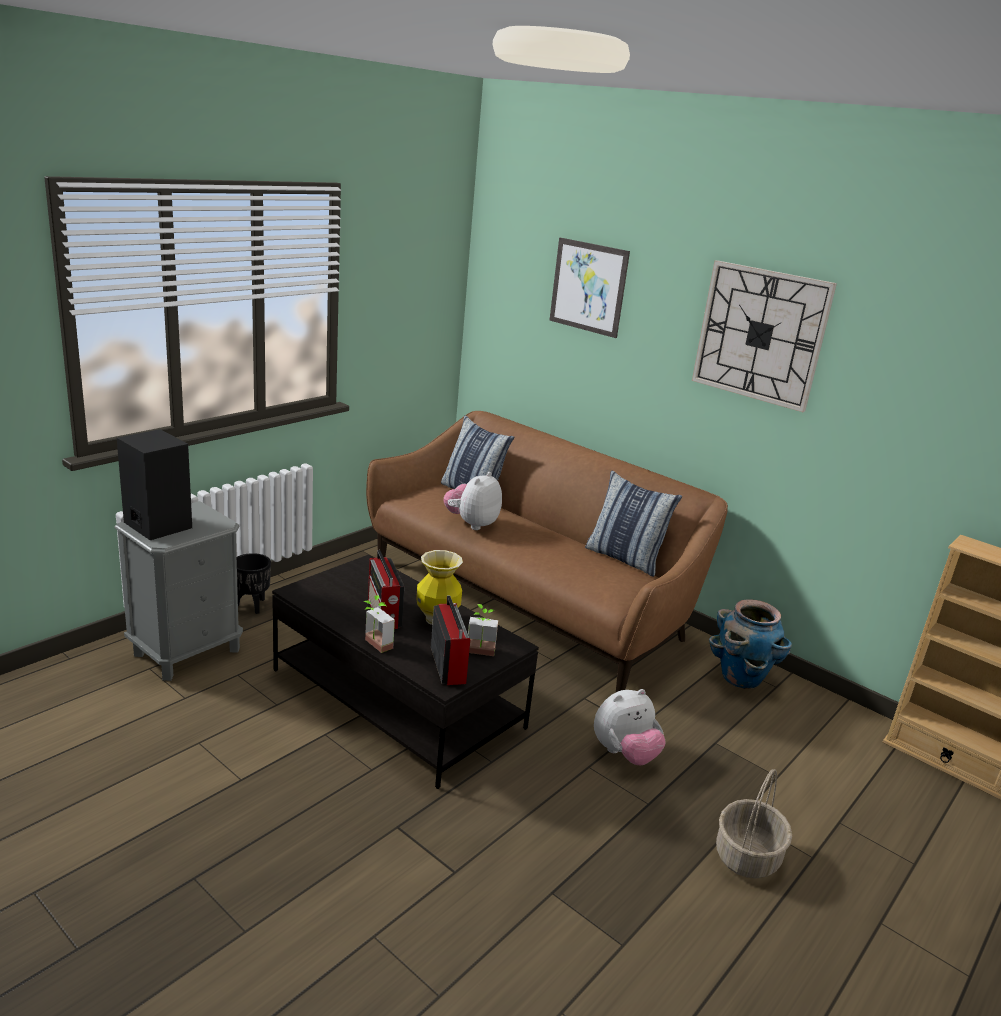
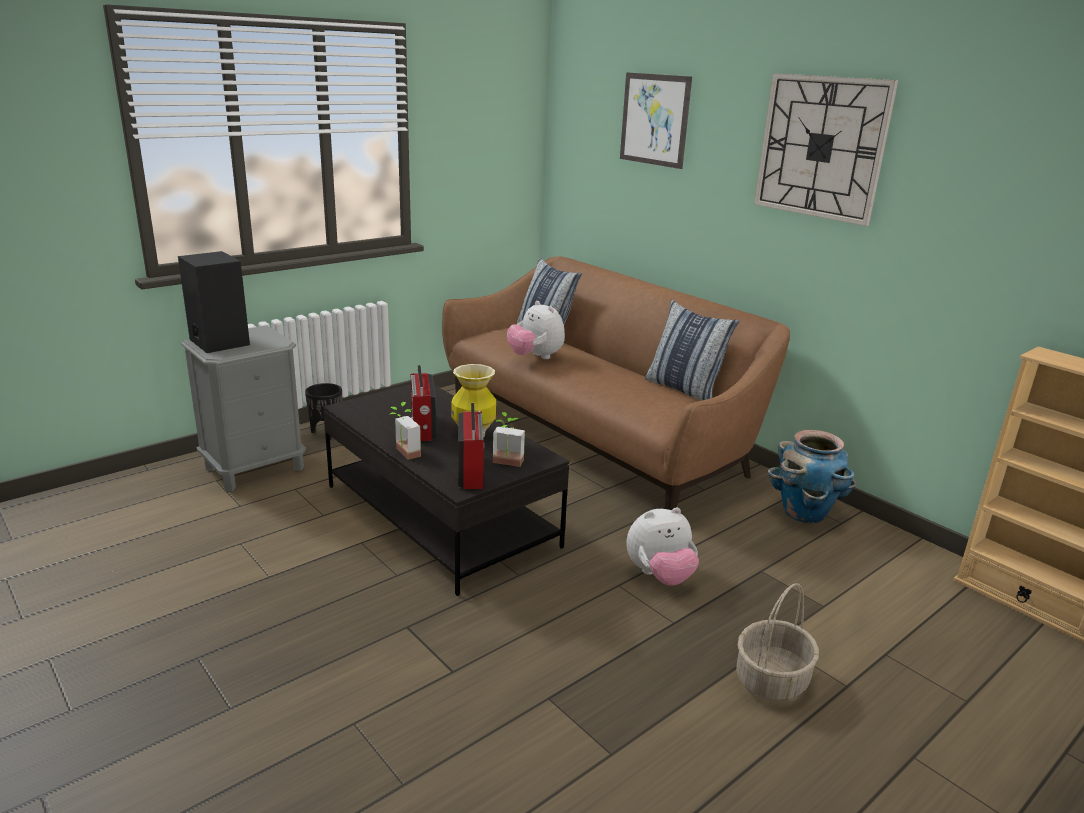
camera: 10 degrees right, 0 degrees up
plush toy [444,472,502,530] -> plush toy turned 75 degrees counterclockwise [507,301,565,359]

